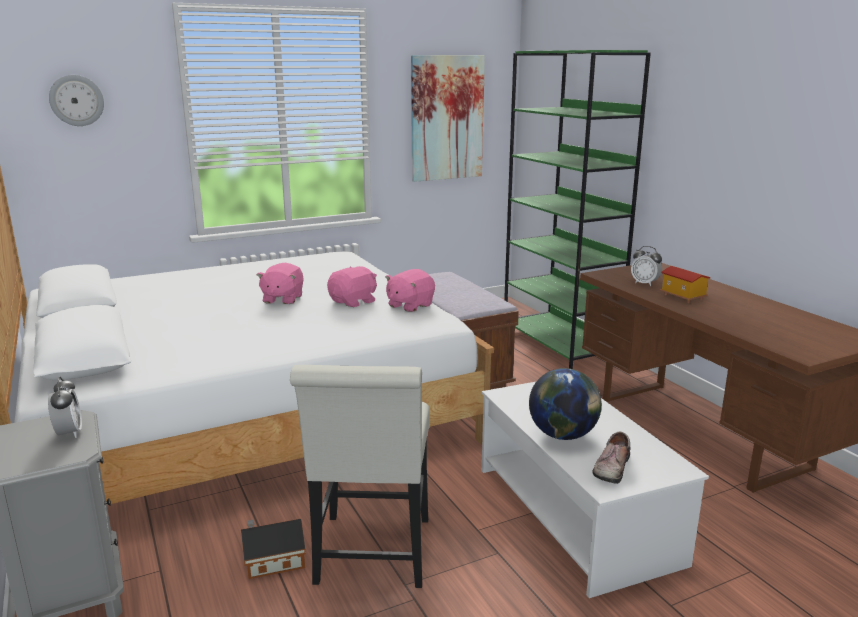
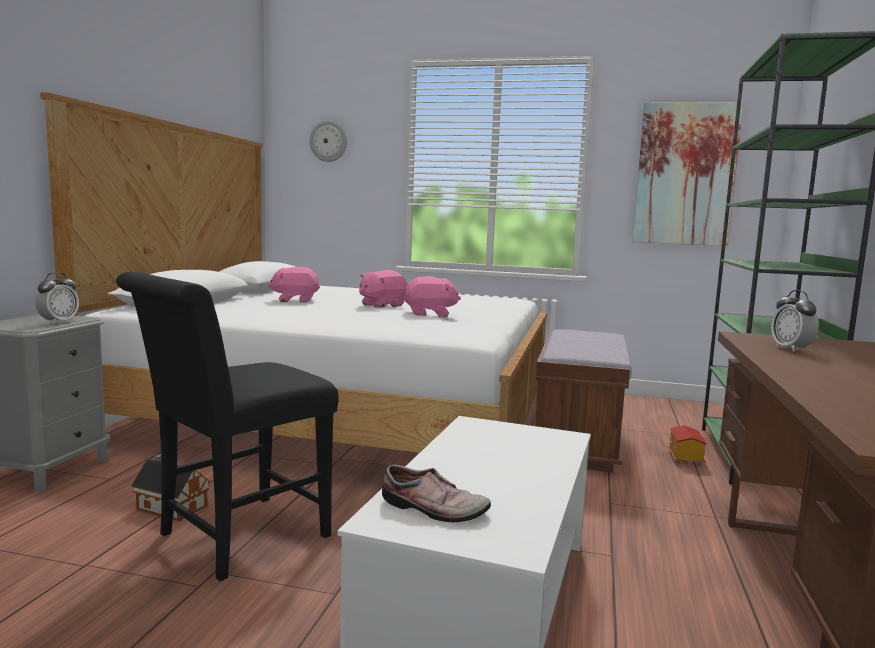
camera: 40 degrees right, 10 degrees down
white chair [290,365,430,588] -> black chair [116,272,339,581]
pink plush toy [385,269,435,312] -> pink plush toy moved to [268,267,320,303]
globe [529,368,602,440] -> none
shoe [593,432,630,484] -> shoe turned 135 degrees counterclockwise [382,465,491,522]
toy house [660,266,711,303] -> toy house moved to [667,425,707,466]

